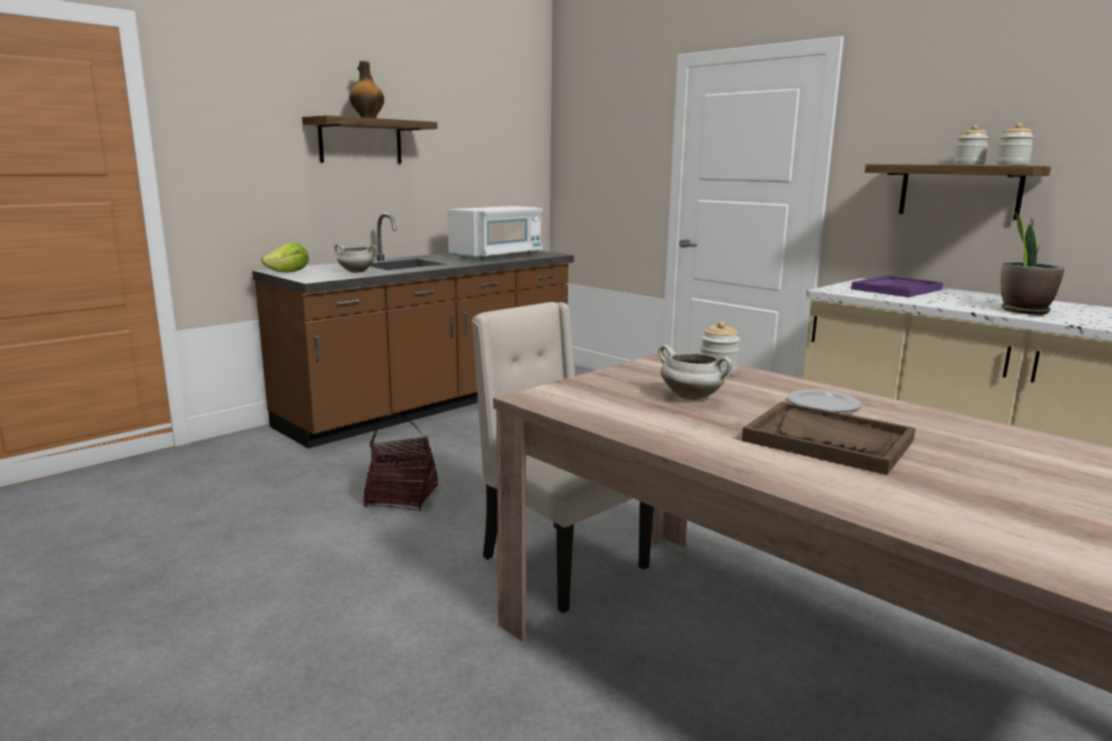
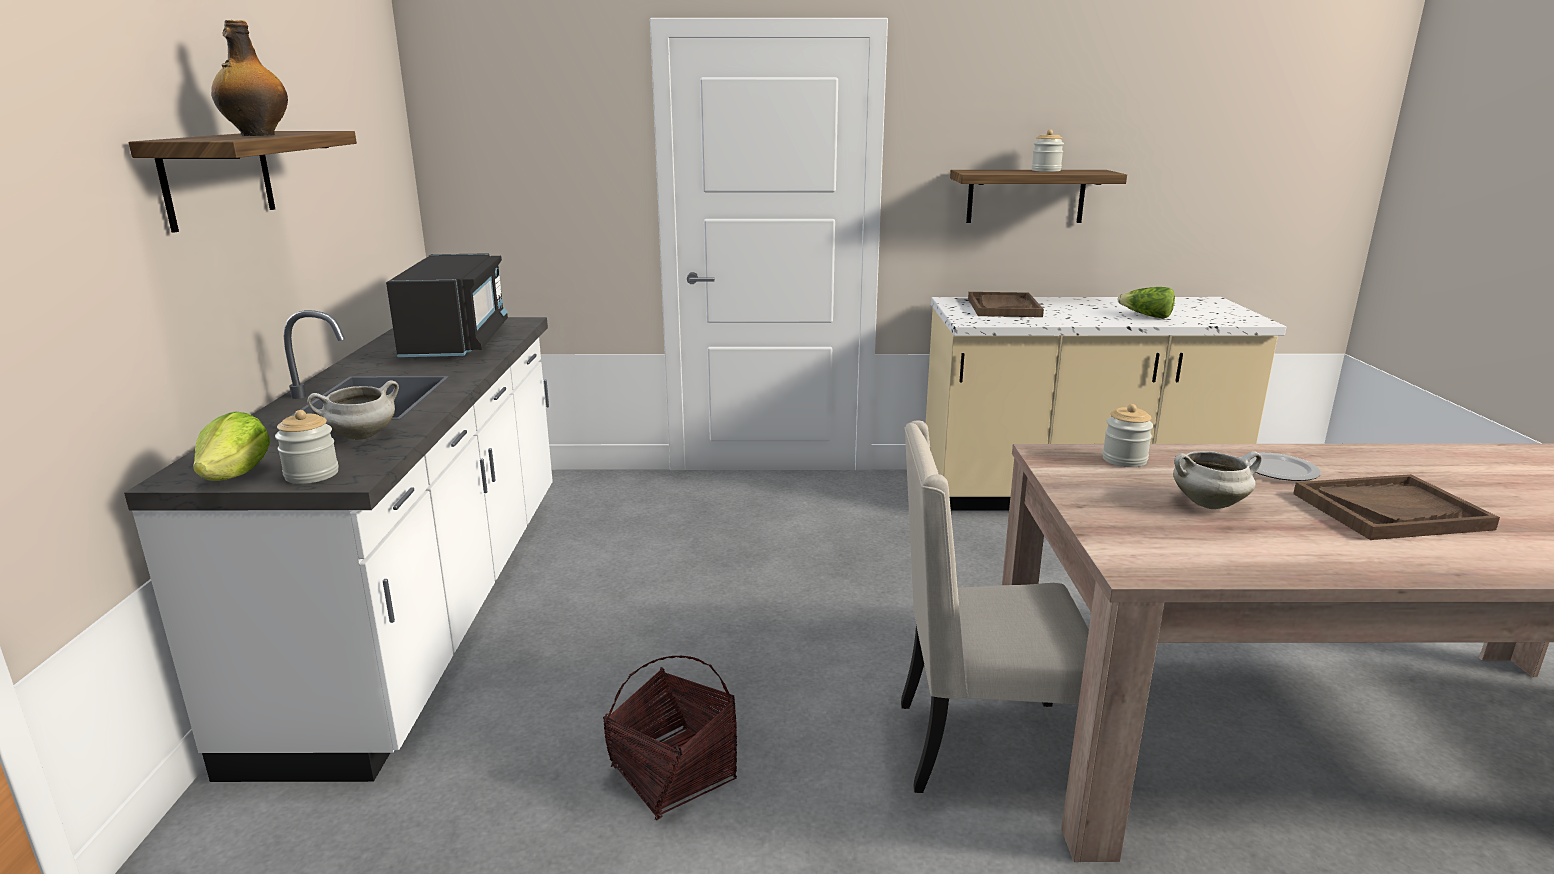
camera: 45 degrees left, 5 degrees up
brown counter [252,213,574,449] -> white counter [124,310,553,782]
white microwave [447,206,543,260] -> black microwave [386,253,508,357]
purple tray [851,276,943,297] -> brown tray [968,292,1044,317]
jar [996,123,1034,165] -> jar moved to [275,410,339,484]
potted plant [1001,213,1065,315] -> lettuce [1117,287,1175,318]

